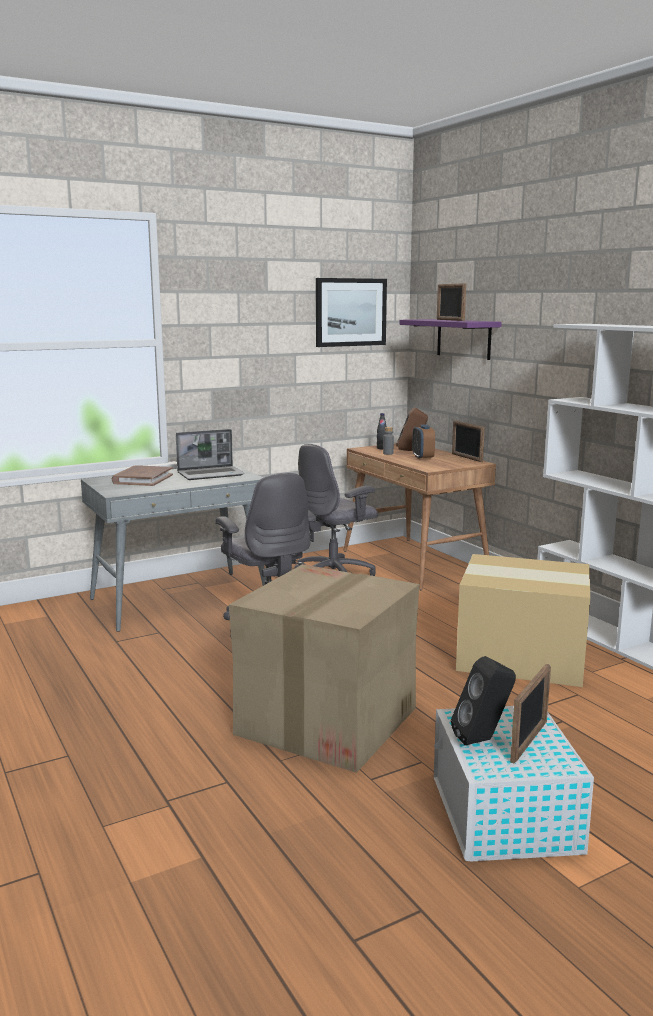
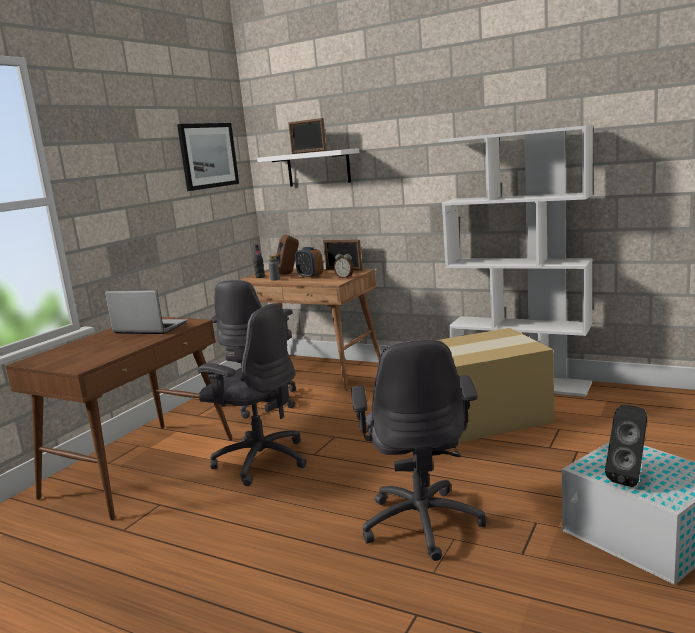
camera: 30 degrees left, 0 degrees up
grey desk [81,465,266,632] -> brown desk [6,317,233,520]
brown book [112,465,173,486] -> none
laptop [176,429,245,480] -> laptop turned 105 degrees counterclockwise [105,290,188,334]
cardboard box [229,564,420,773] -> grey office chair [351,339,487,561]
purple shelf [399,319,502,360] -> white shelf [257,148,359,186]
picture frame [510,664,551,763] -> none
none -> alarm clock [334,250,354,278]

